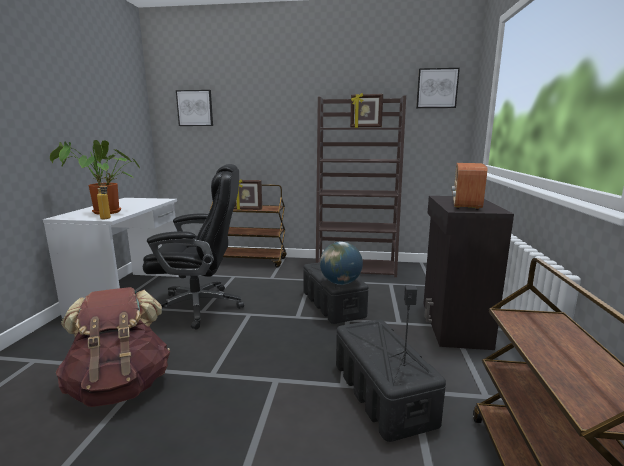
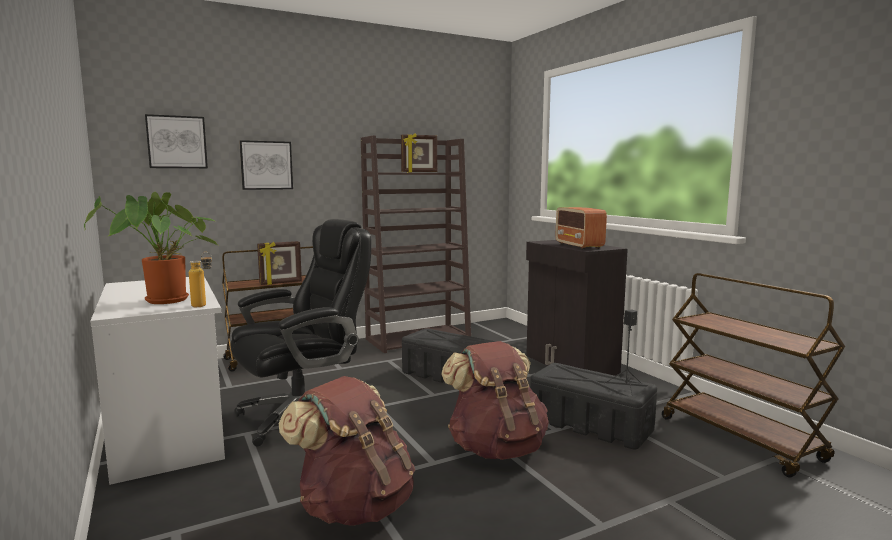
camera: 35 degrees left, 5 degrees down
globe [320,242,363,285] -> none
picture [416,68,460,108] -> picture moved to [239,140,293,190]
none -> brown backpack [441,341,549,460]

